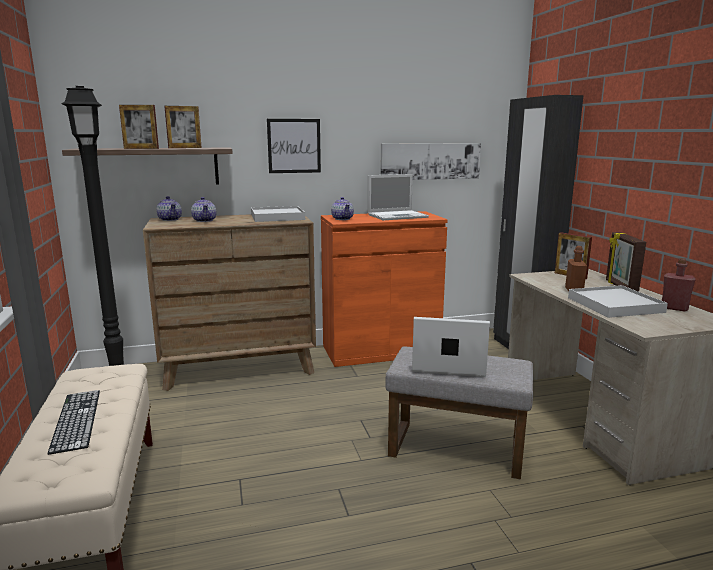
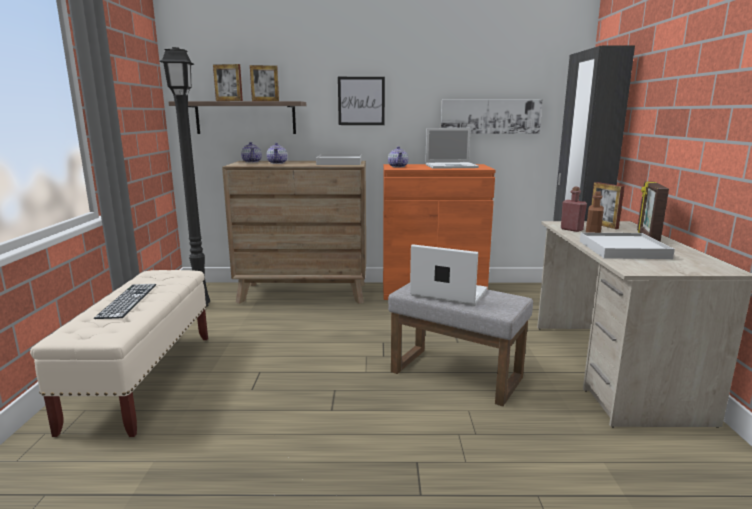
camera: 15 degrees right, 0 degrees up
red bottle [662,258,696,312] -> red bottle moved to [561,187,587,232]

